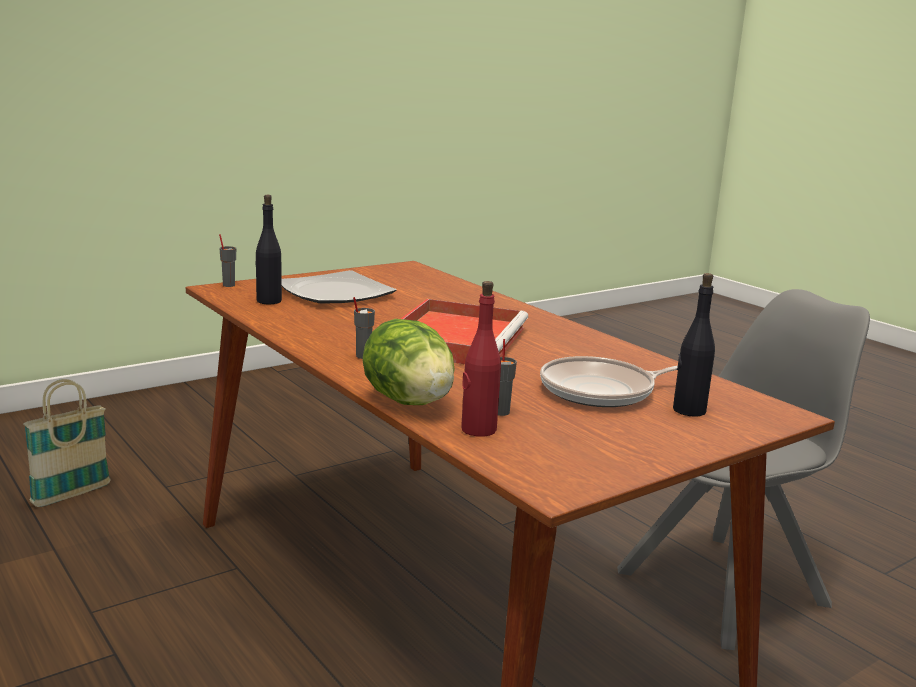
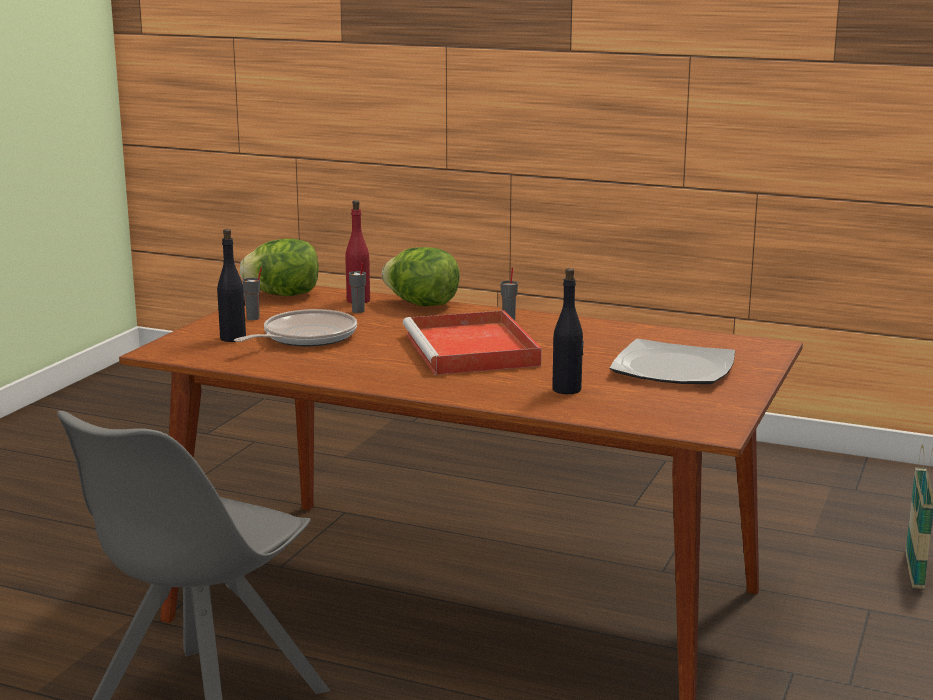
camera: 150 degrees right, 0 degrees up
grey cup [219,234,236,287] -> grey cup moved to [242,267,262,320]
black bottle [255,195,282,304] -> black bottle moved to [552,268,584,394]
none -> lettuce [239,239,319,296]

